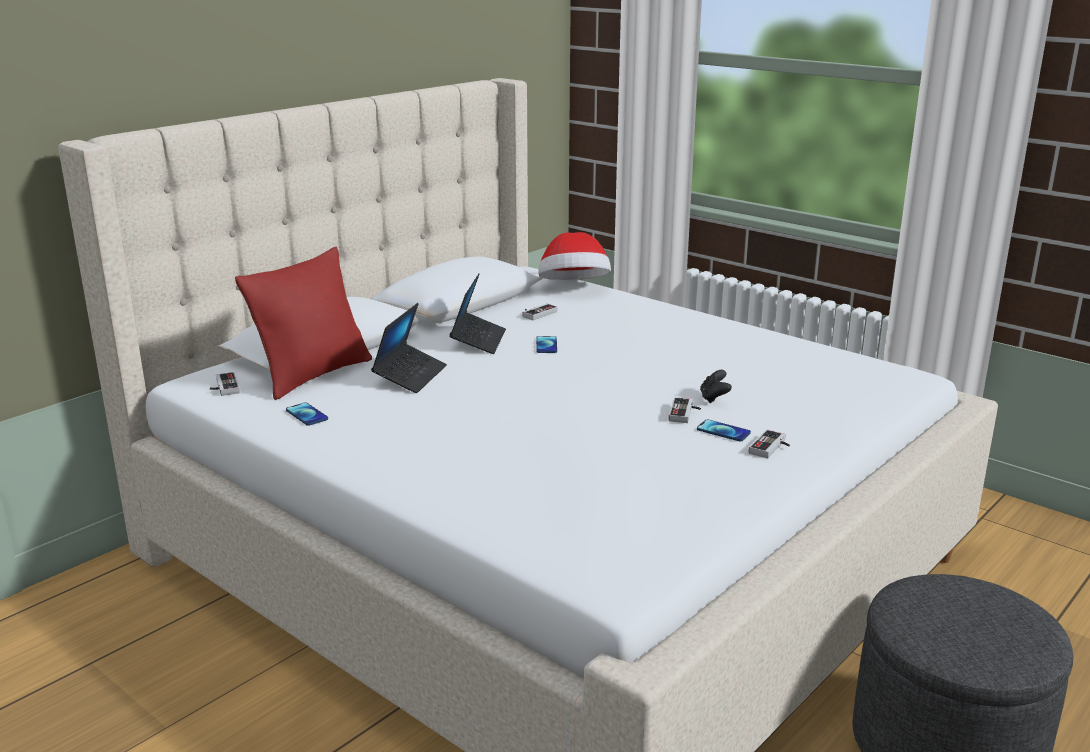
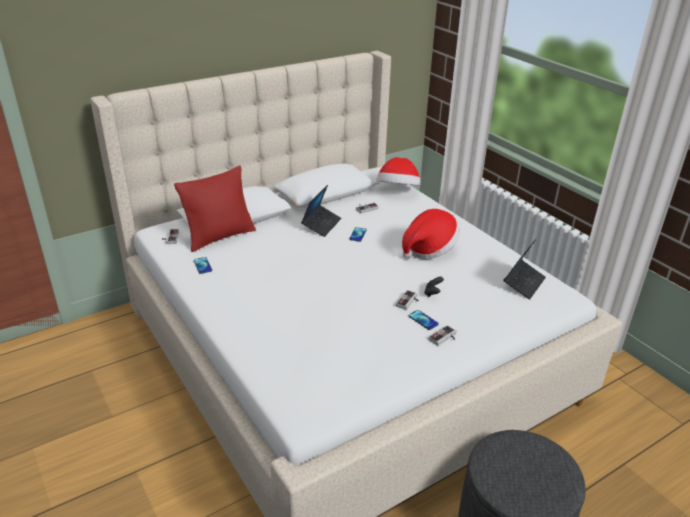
camera: 15 degrees right, 10 degrees up
laptop [371,303,447,393] -> laptop moved to [503,239,546,300]
none -> hat [402,209,460,260]

